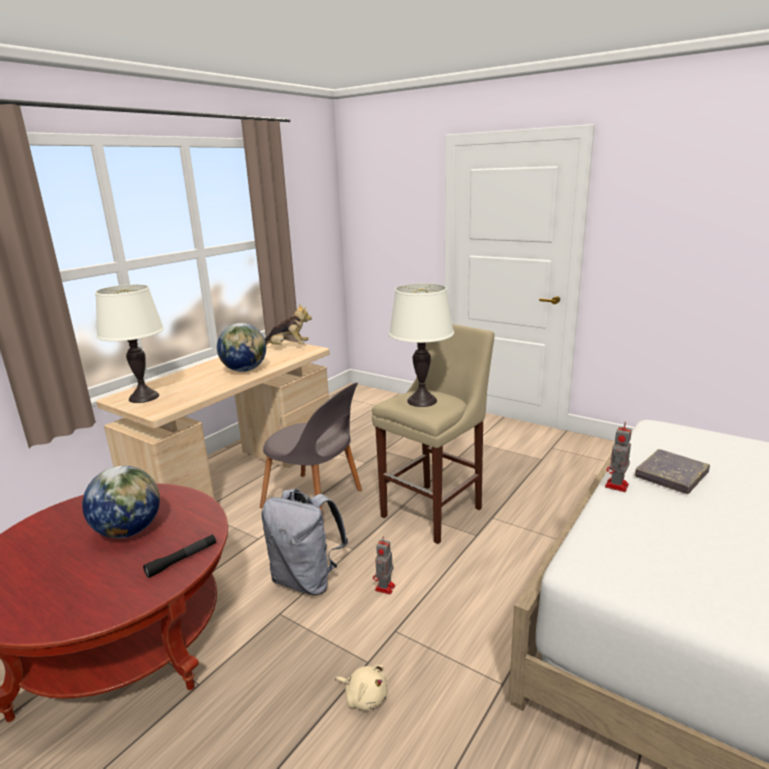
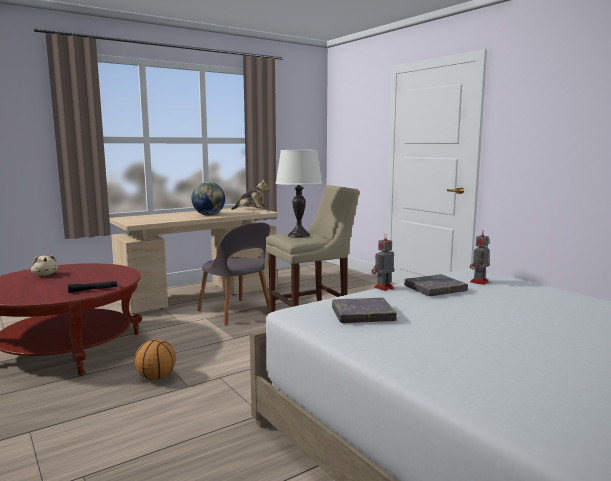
camera: 20 degrees right, 10 degrees down
globe [82,466,160,538] -> none
white table lamp [95,284,164,403] -> none
grey backpack [261,488,348,595] -> none
beige plush toy [335,665,388,710] -> beige plush toy moved to [31,255,58,276]
toy robot [373,537,395,595] -> toy robot moved to [470,230,489,285]
none -> basketball [134,339,176,380]
none -> grey book [332,298,397,323]

